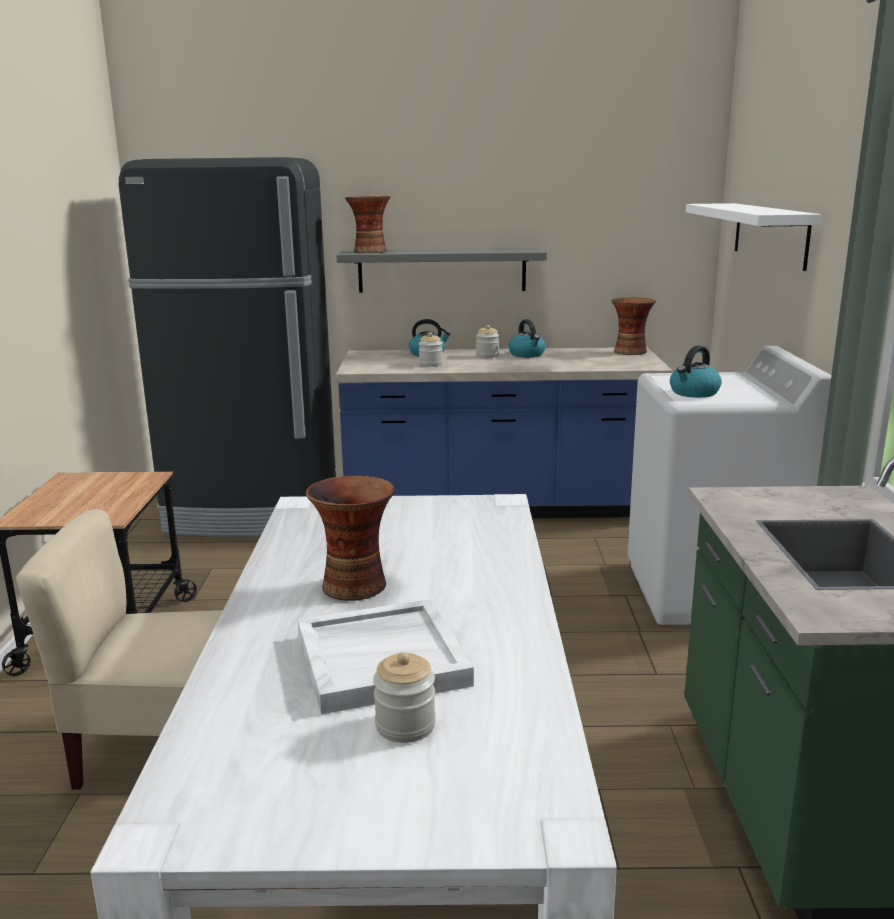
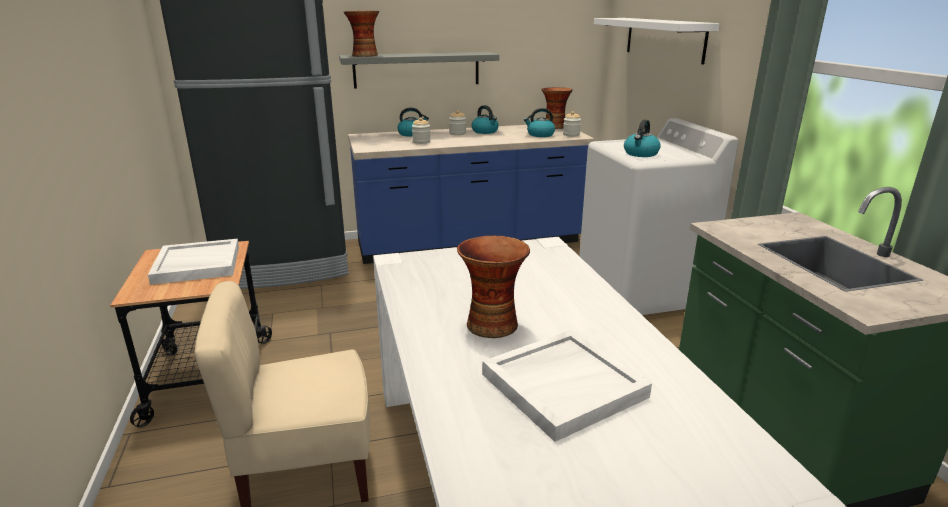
camera: 15 degrees left, 5 degrees up
jar [373,652,436,743] -> jar moved to [563,111,581,136]
none -> white tray [148,239,239,285]
none -> kettle [524,108,555,137]

